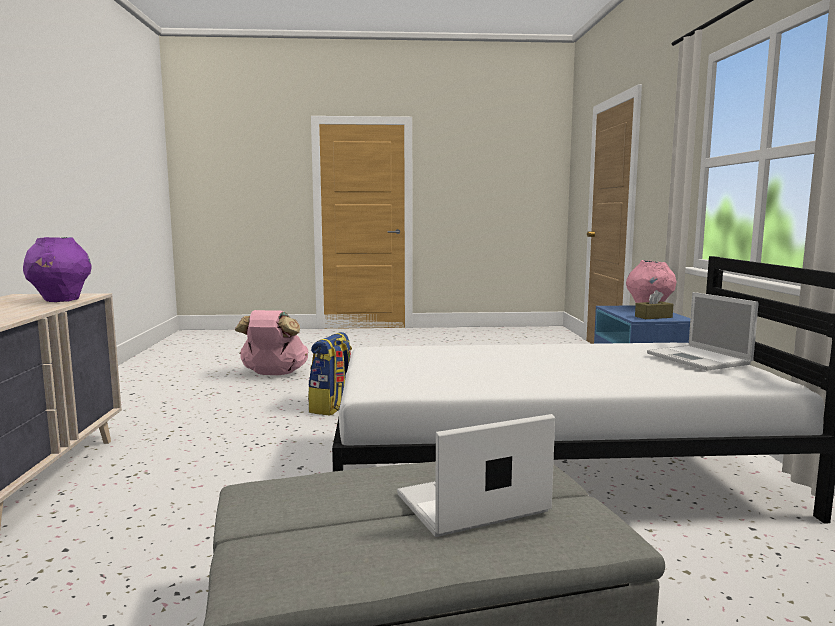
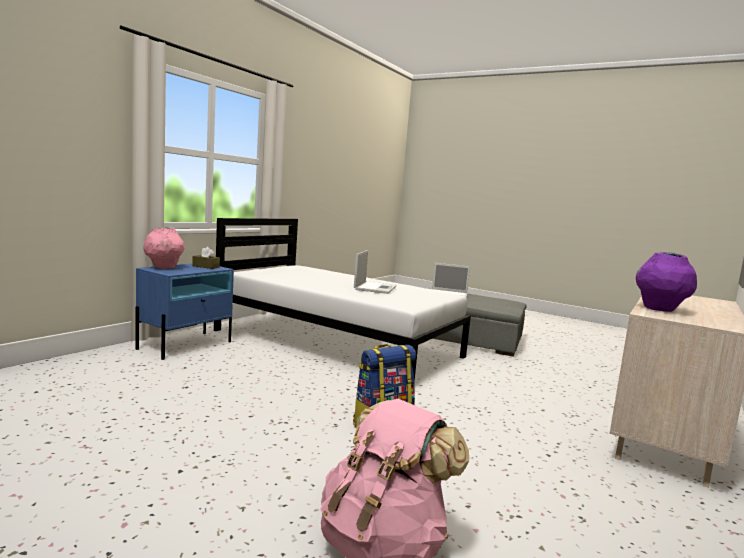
camera: 145 degrees left, 0 degrees up
laptop [647,292,759,371] -> laptop moved to [354,250,397,294]

